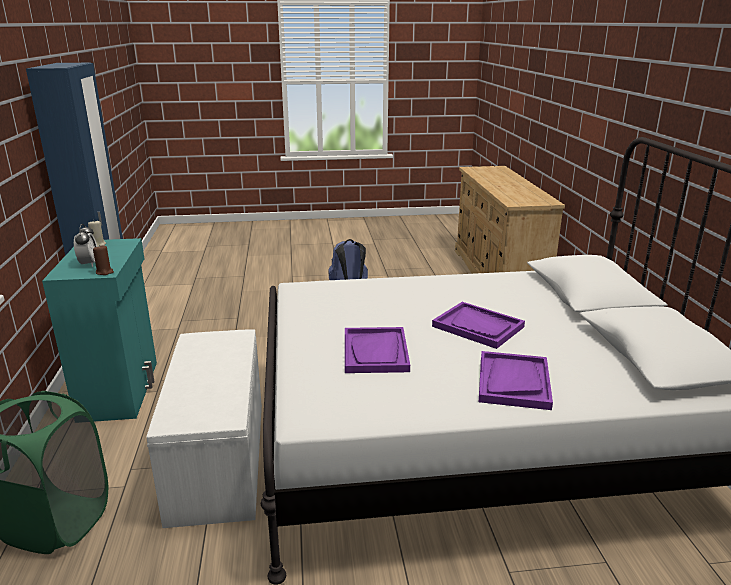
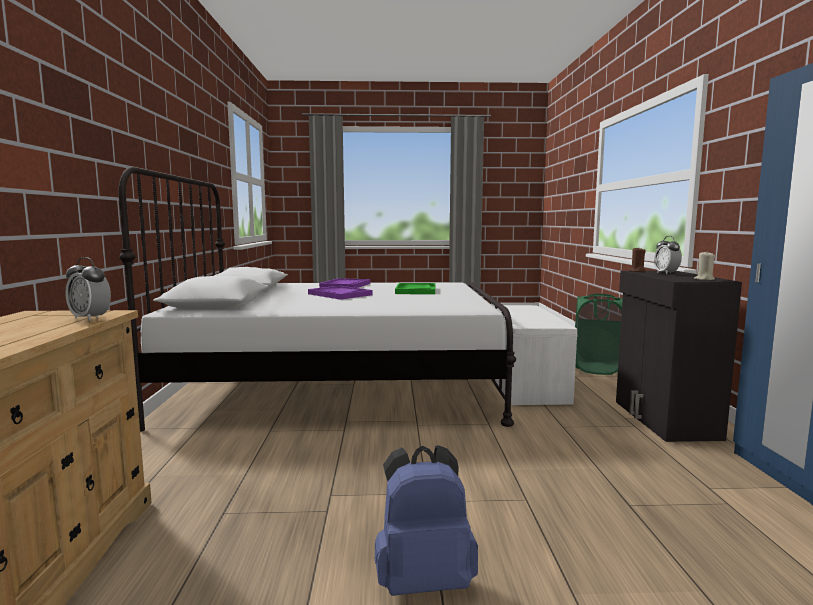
camera: 175 degrees left, 15 degrees down
turquoise cabinet [42,238,157,422] -> black cabinet [616,271,742,442]
purple tray [345,327,410,373] -> green tray [395,283,435,294]
none -> alarm clock [65,257,111,321]

